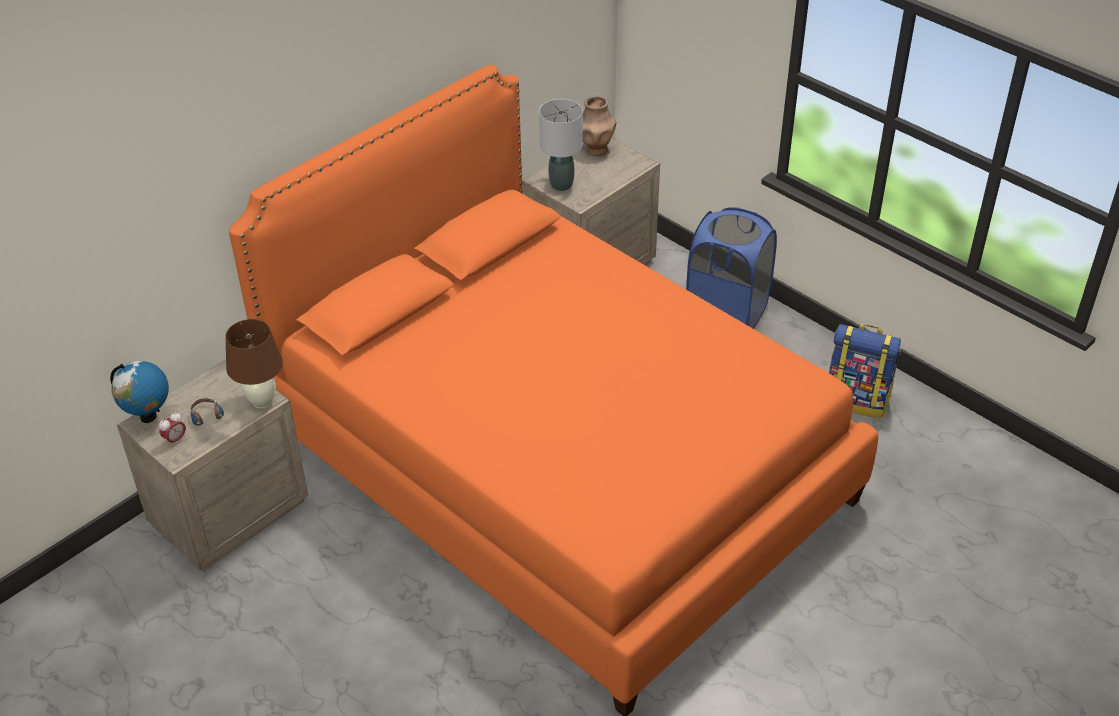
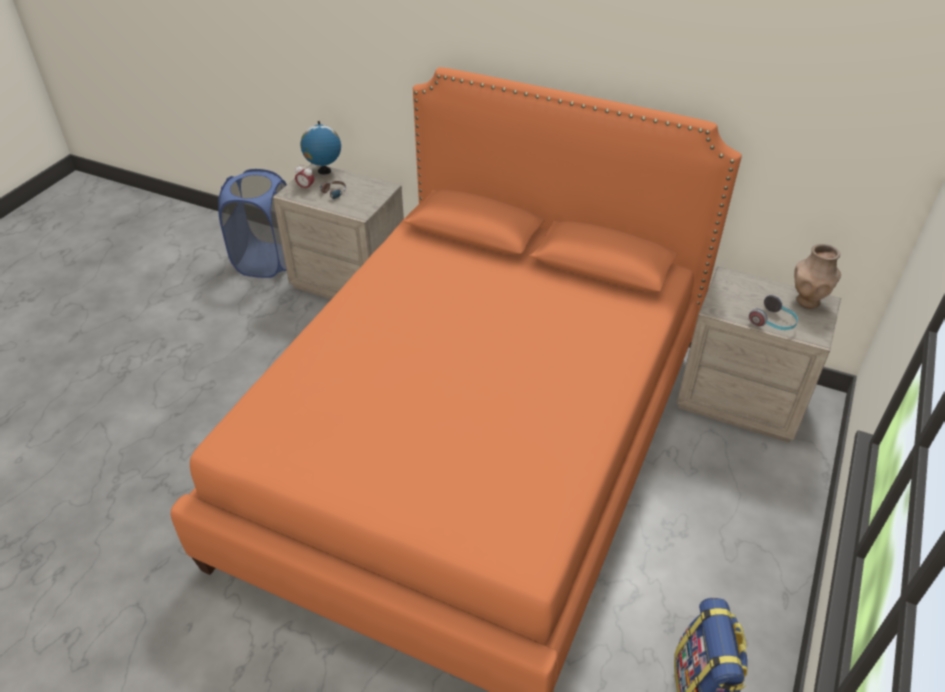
camera: 70 degrees right, 0 degrees up
brown table lamp [225,319,283,408] -> none
grey table lamp [539,99,583,191] -> none
blue laundry basket [686,207,777,329] -> blue laundry basket moved to [218,169,287,278]
none -> headphones [749,295,798,330]

